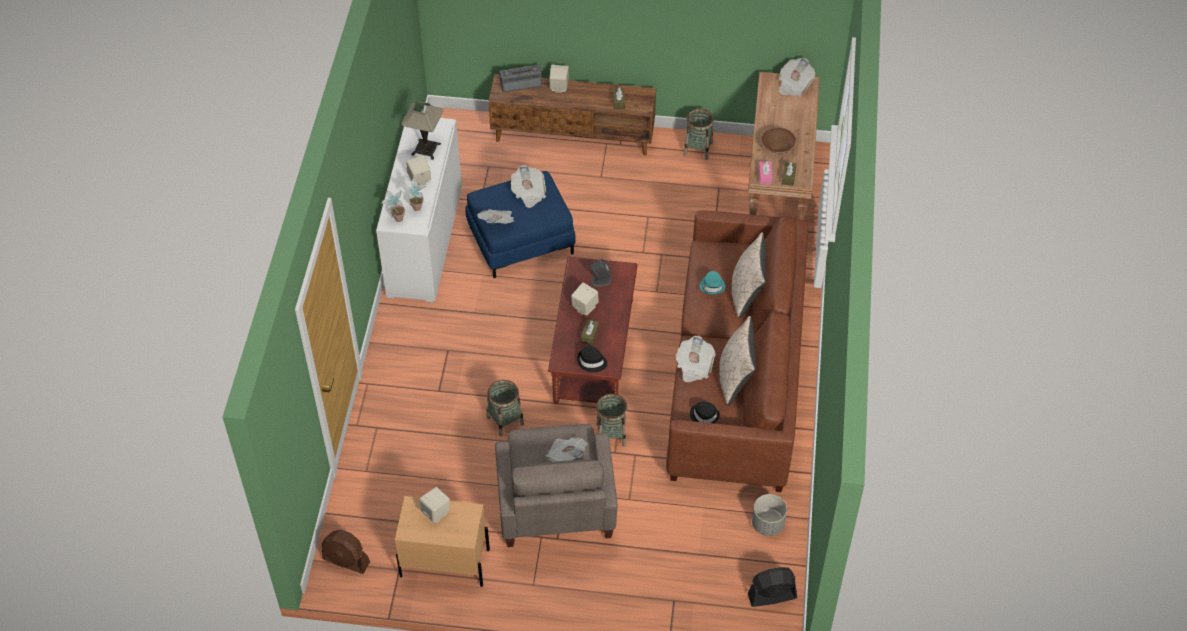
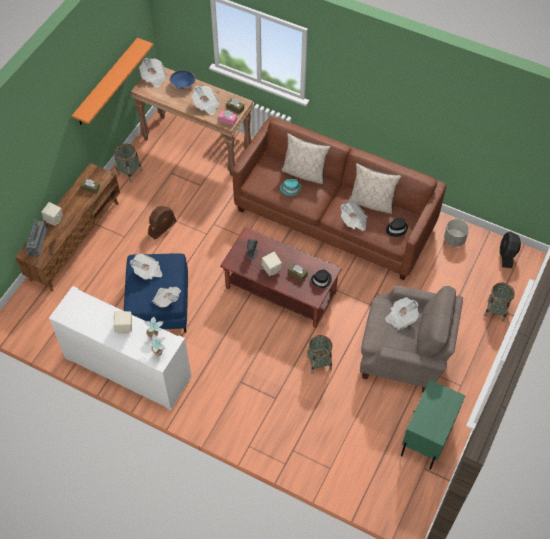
camera: 70 degrees left, 5 degrees up
brown fan [322,530,370,574] -> brown fan moved to [148,206,177,240]
beige nightstand [395,496,490,587] -> green nightstand [401,380,466,470]
table lamp [401,101,444,160] -> none
beige speaker [420,487,450,523] -> none
basket [596,394,627,446] -> basket moved to [484,283,515,322]
brown bowl [761,127,797,154] -> newspaper [191,86,220,115]
none -> orange shelf [72,38,153,125]
none -> blue bowl [170,70,196,89]

